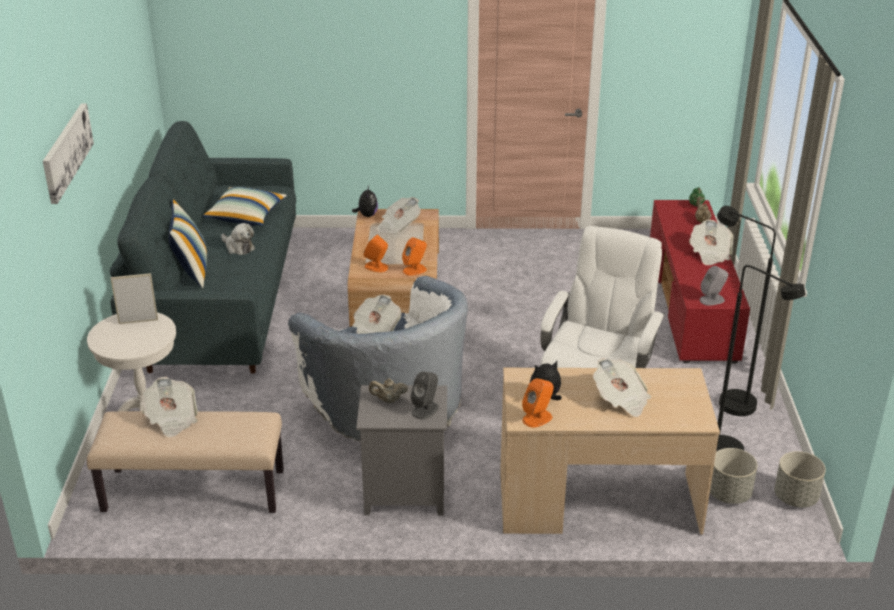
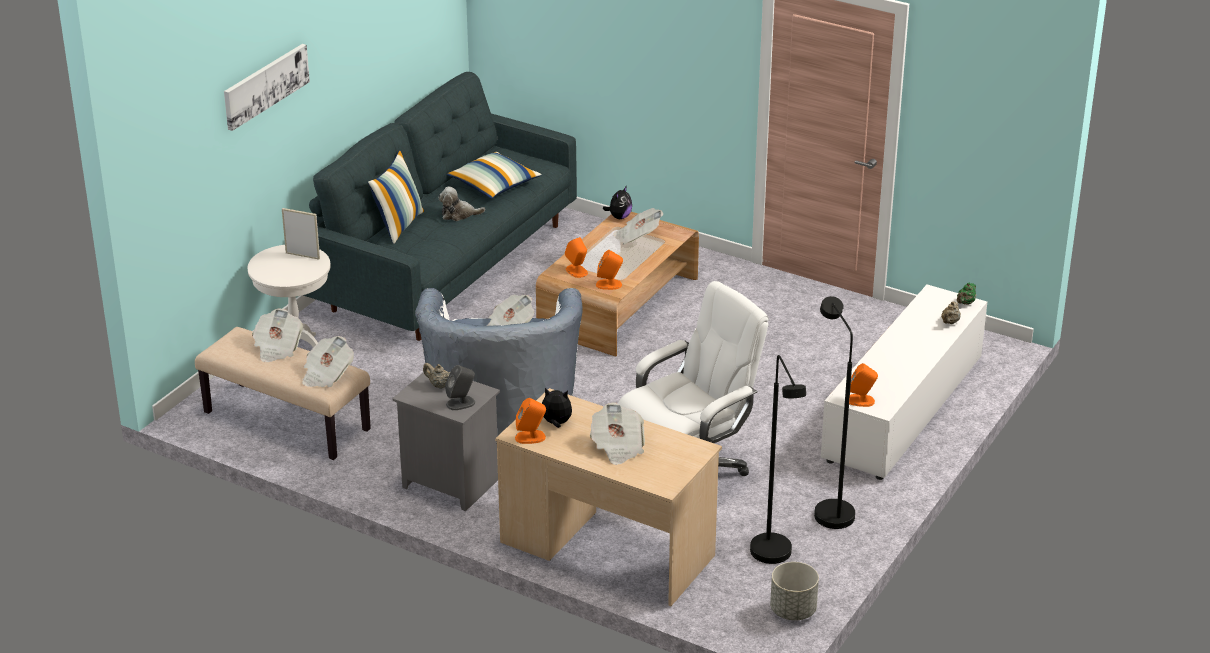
camera: 30 degrees right, 0 degrees up
plush toy [221,223,255,255] -> plush toy turned 105 degrees clockwise [438,187,485,221]
red tv stand [650,200,750,364] -> white tv stand [821,285,987,480]
newspaper [689,220,734,265] -> newspaper moved to [302,336,354,387]
grey speaker [699,266,728,306] -> orange speaker [849,363,878,407]
grey planter [710,448,757,504] -> none

